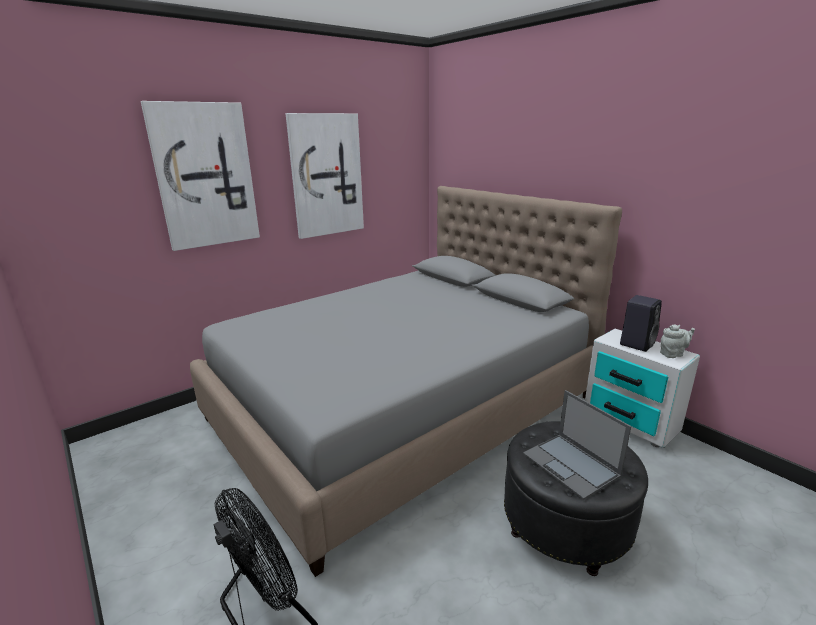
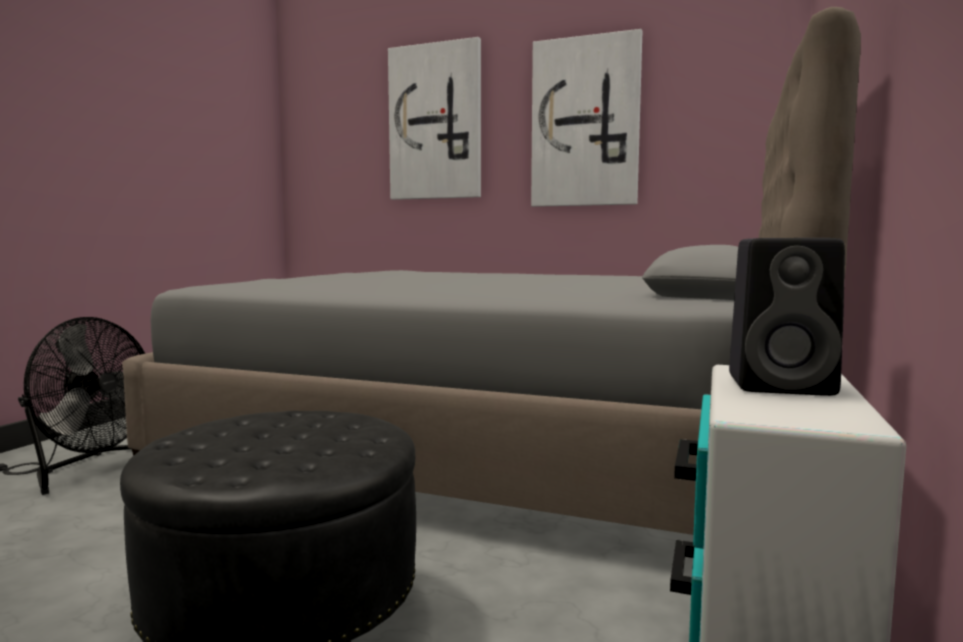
camera: 60 degrees right, 15 degrees down
laptop [523,390,631,500] -> none
grey teapot [660,325,695,358] -> none

